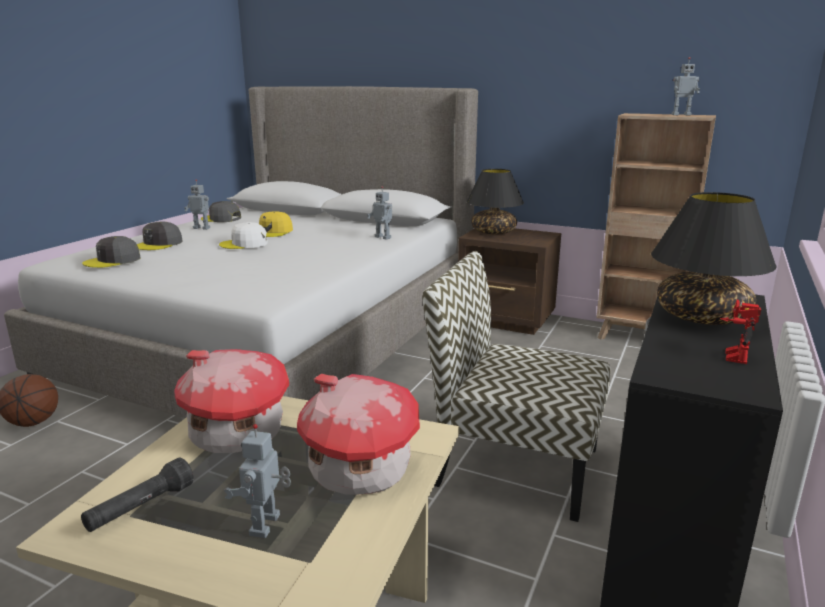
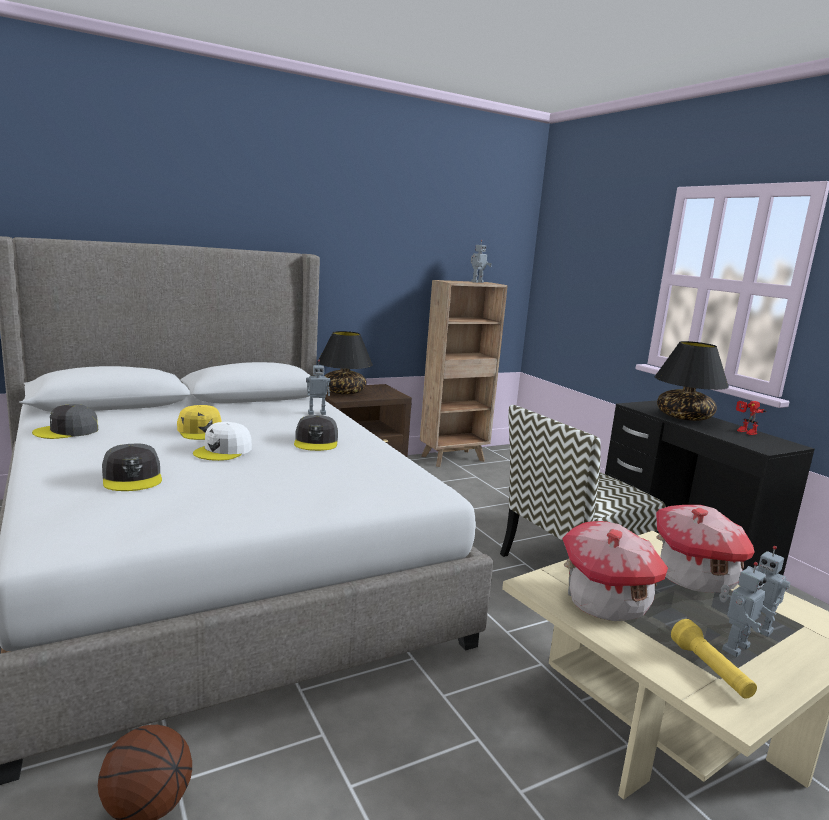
camera: 55 degrees left, 5 degrees down
black flashlight [81,457,194,532] -> yellow flashlight [671,619,757,699]
grey cap [82,236,140,268] -> grey cap moved to [294,415,338,451]
toy robot [184,179,210,230] -> toy robot moved to [719,562,777,657]

